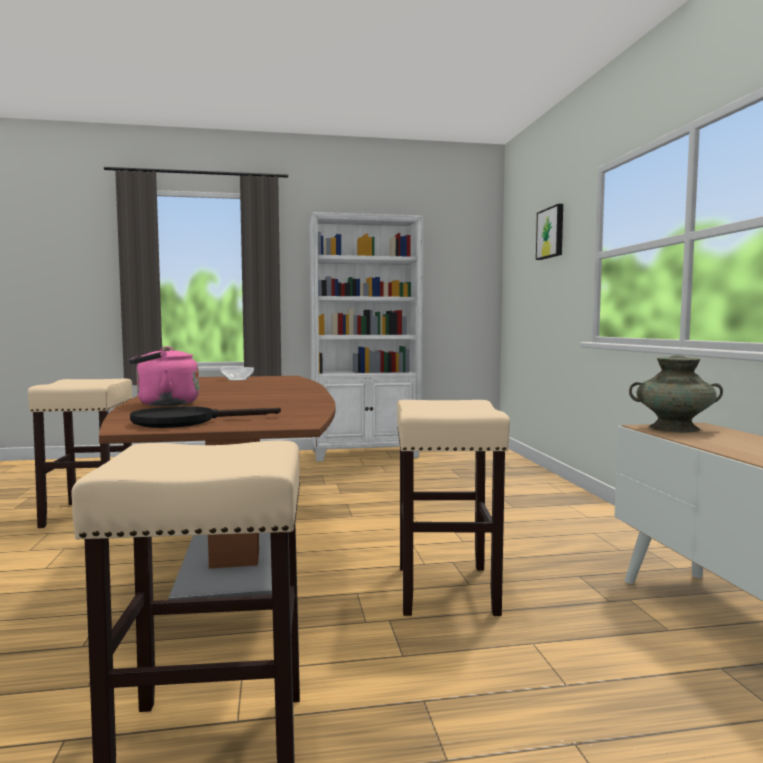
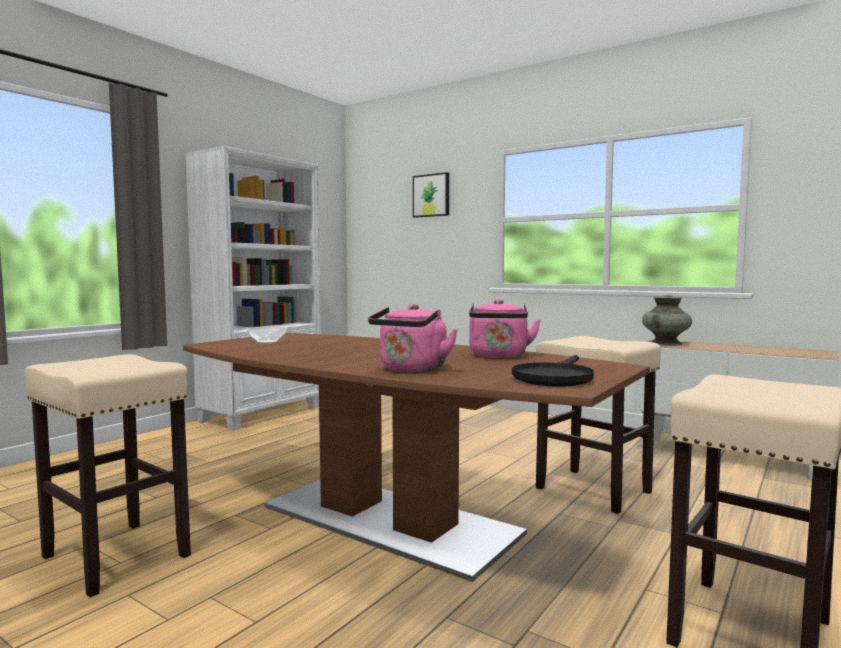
camera: 45 degrees left, 0 degrees up
none -> pink kettle [469,299,541,358]

